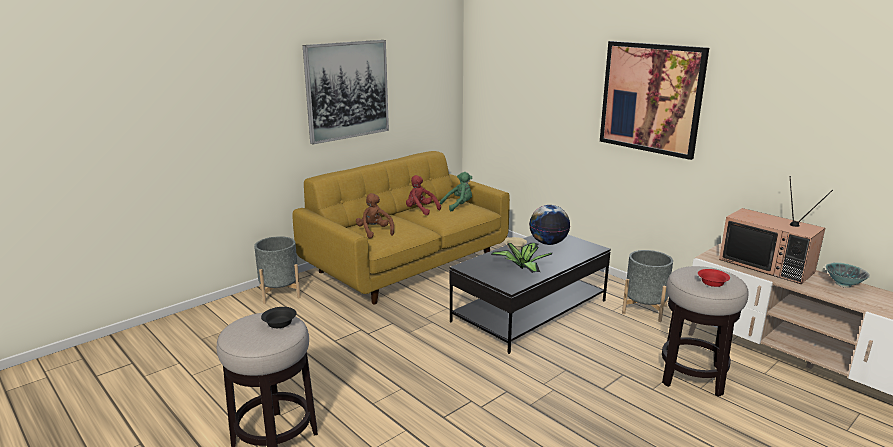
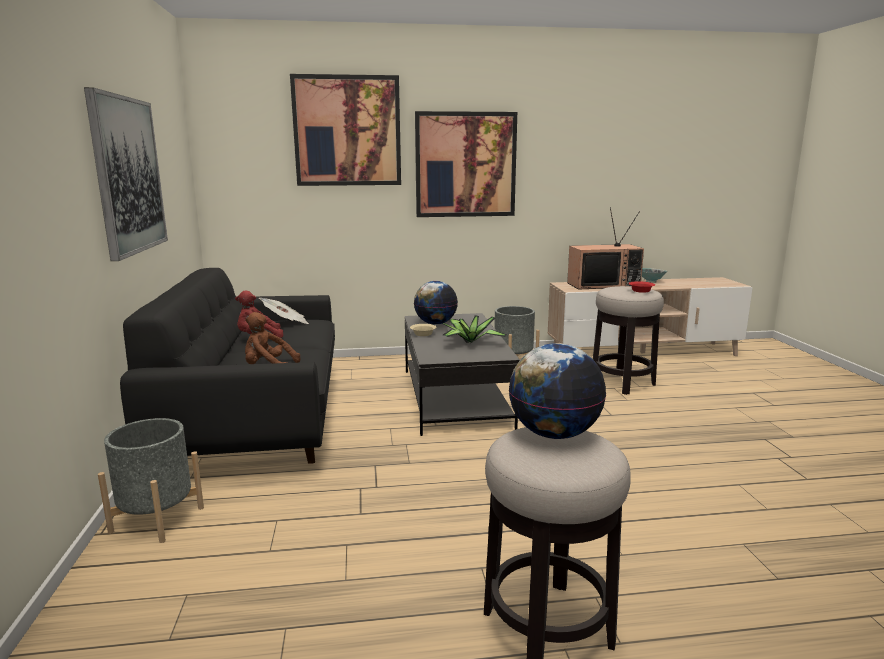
camera: 55 degrees left, 5 degrees down
black bowl [261,307,297,328] -> globe [509,343,606,439]
yellow sofa [292,151,510,305] -> black sofa [120,268,335,464]
green plush toy [440,172,472,211] -> newspaper [259,298,309,324]
none -> picture [290,74,401,186]

